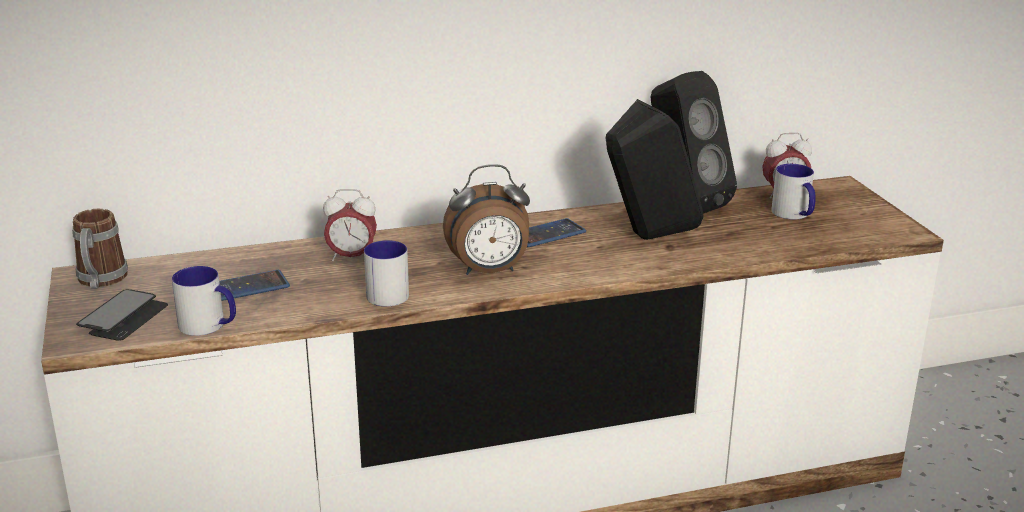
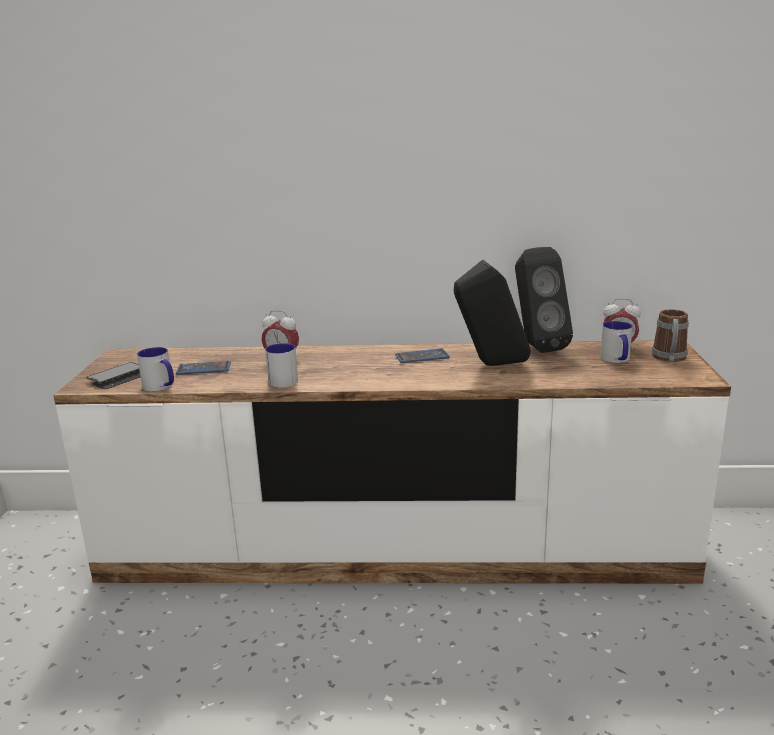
camera: 20 degrees right, 5 degrees down
mug [72,209,128,289] -> mug moved to [651,309,689,362]
alarm clock [443,164,530,275] -> none

